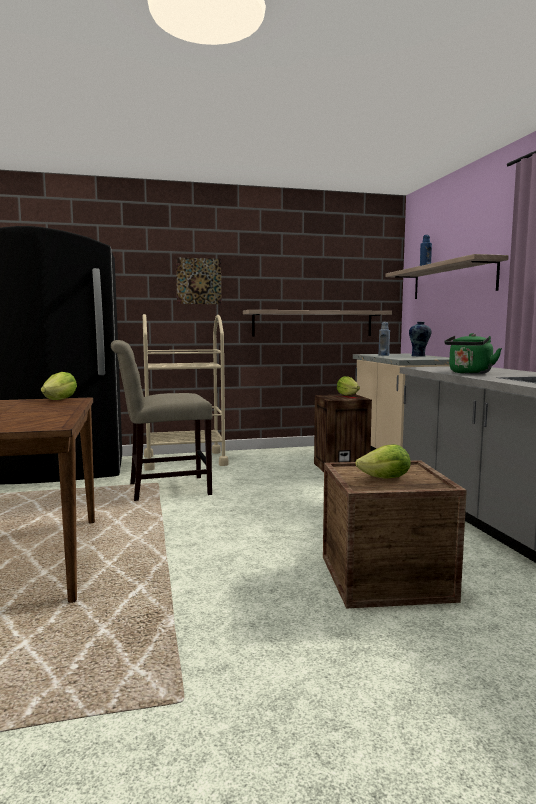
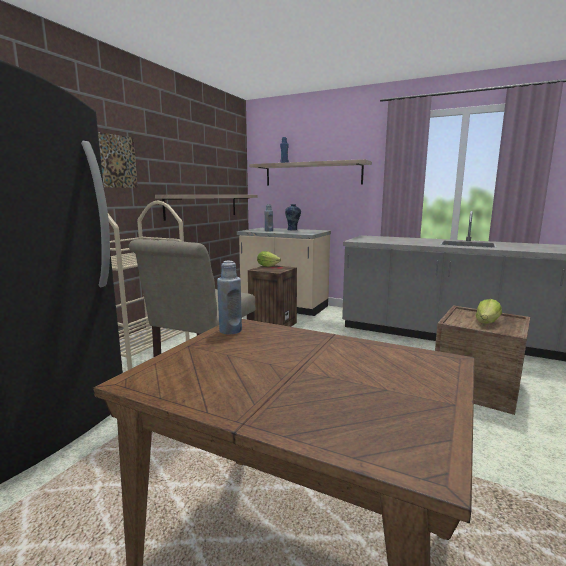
camera: 50 degrees left, 5 degrees up
lettuce [41,372,77,400] -> blue bottle [217,261,242,334]
green kettle [444,333,502,374] -> none

